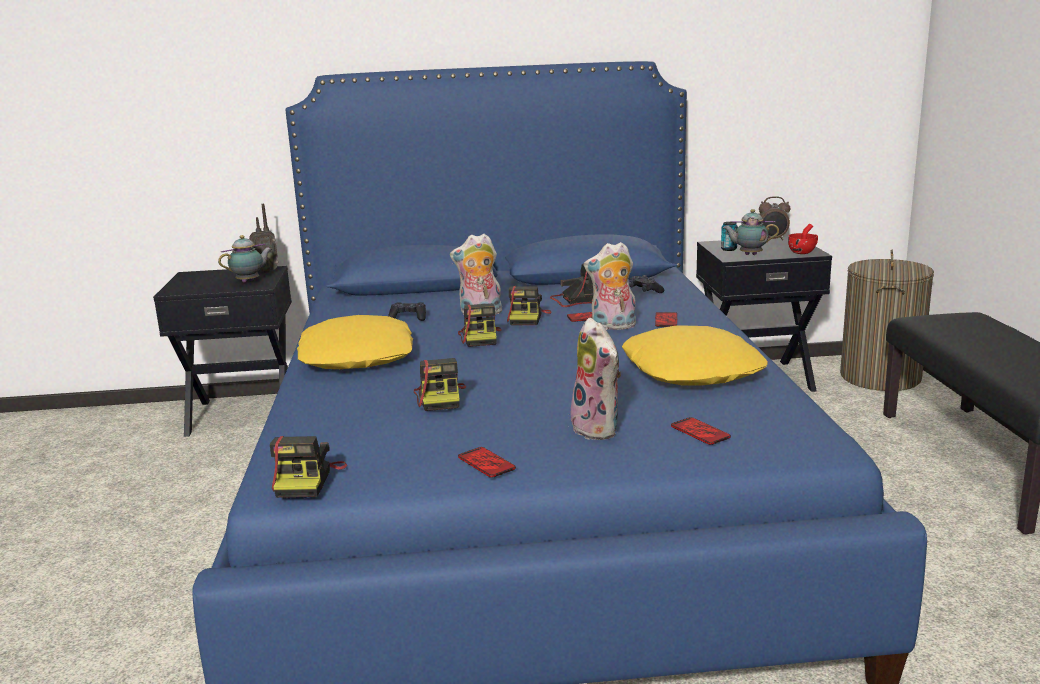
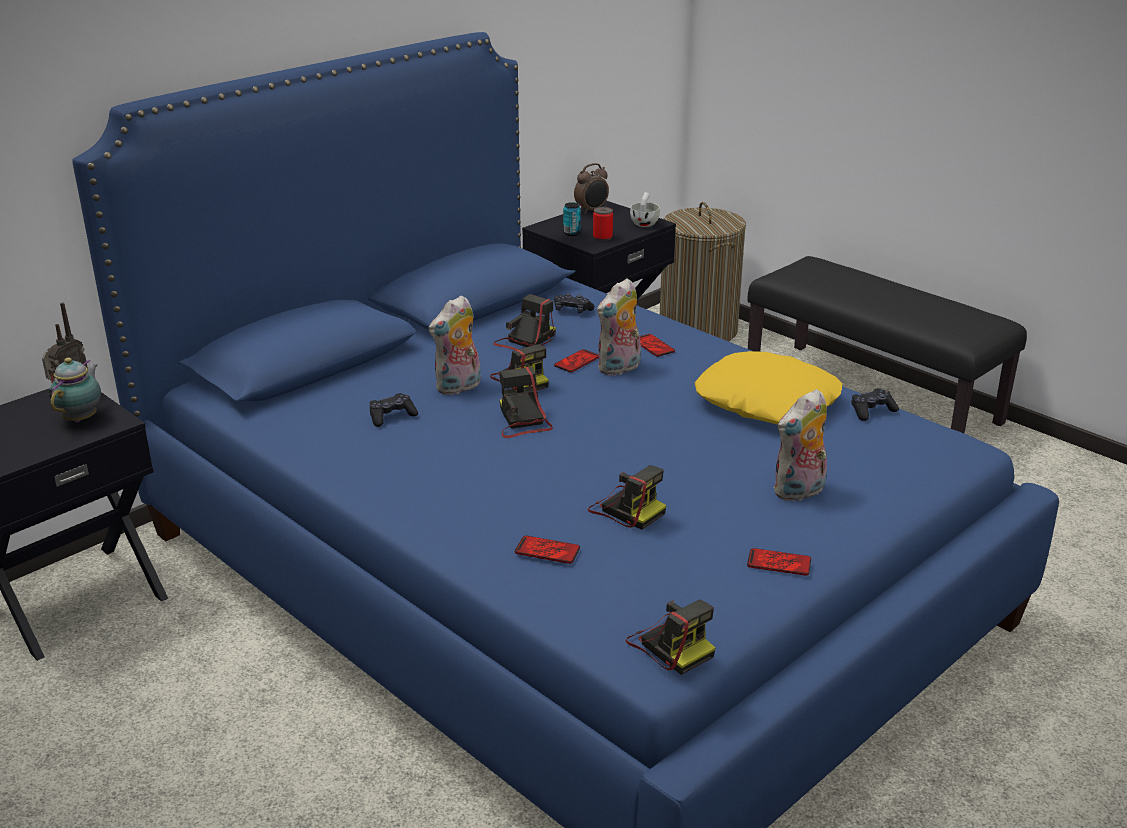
camera: 40 degrees left, 10 degrees up
yellow pillow [297,315,413,369] -> none
camera [458,303,502,347] -> camera turned 150 degrees counterclockwise [500,367,553,438]
plush toy [571,318,621,440] -> plush toy turned 120 degrees clockwise [774,389,827,501]
phone [671,417,731,445] -> phone moved to [515,536,580,564]
teapot [723,209,779,255] -> can [593,207,613,241]
red cup [788,224,818,254] -> white cup [630,192,660,227]
none -> black game controller [851,388,899,421]

